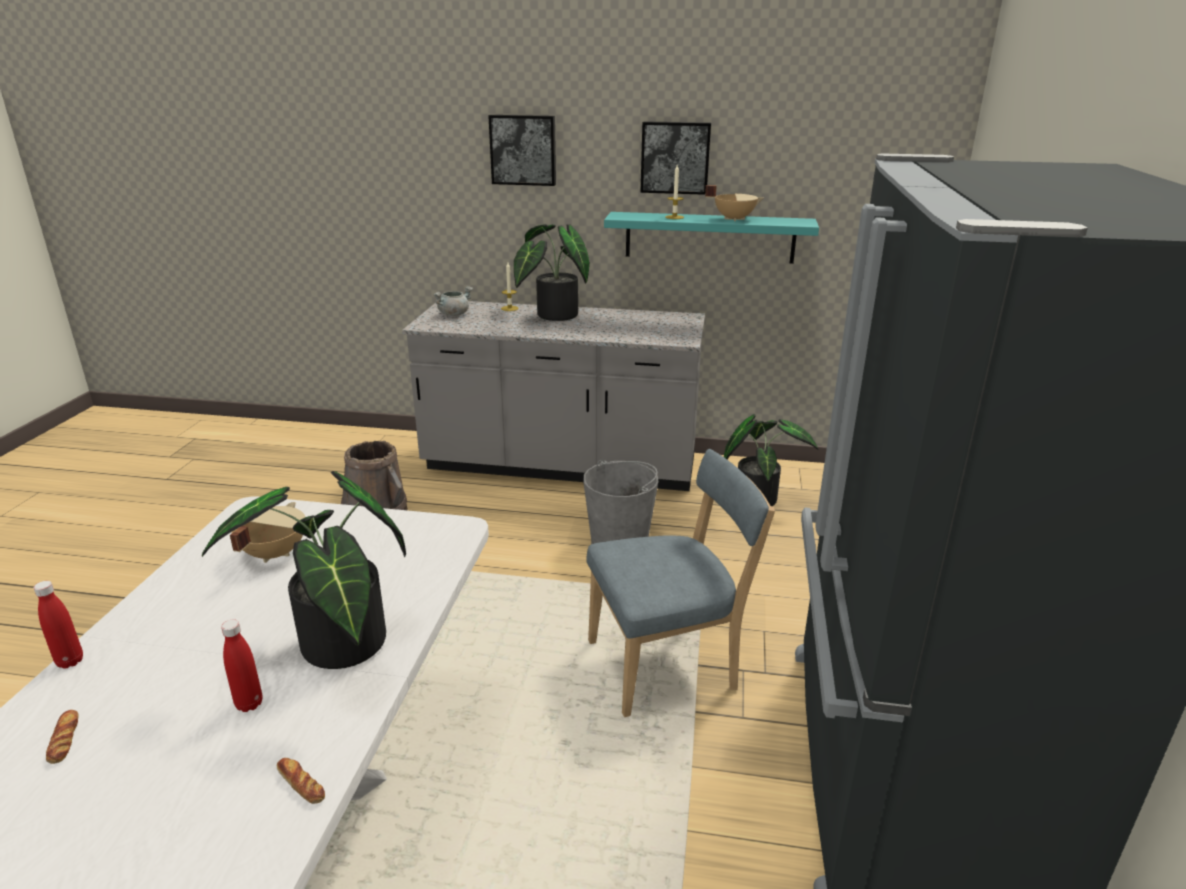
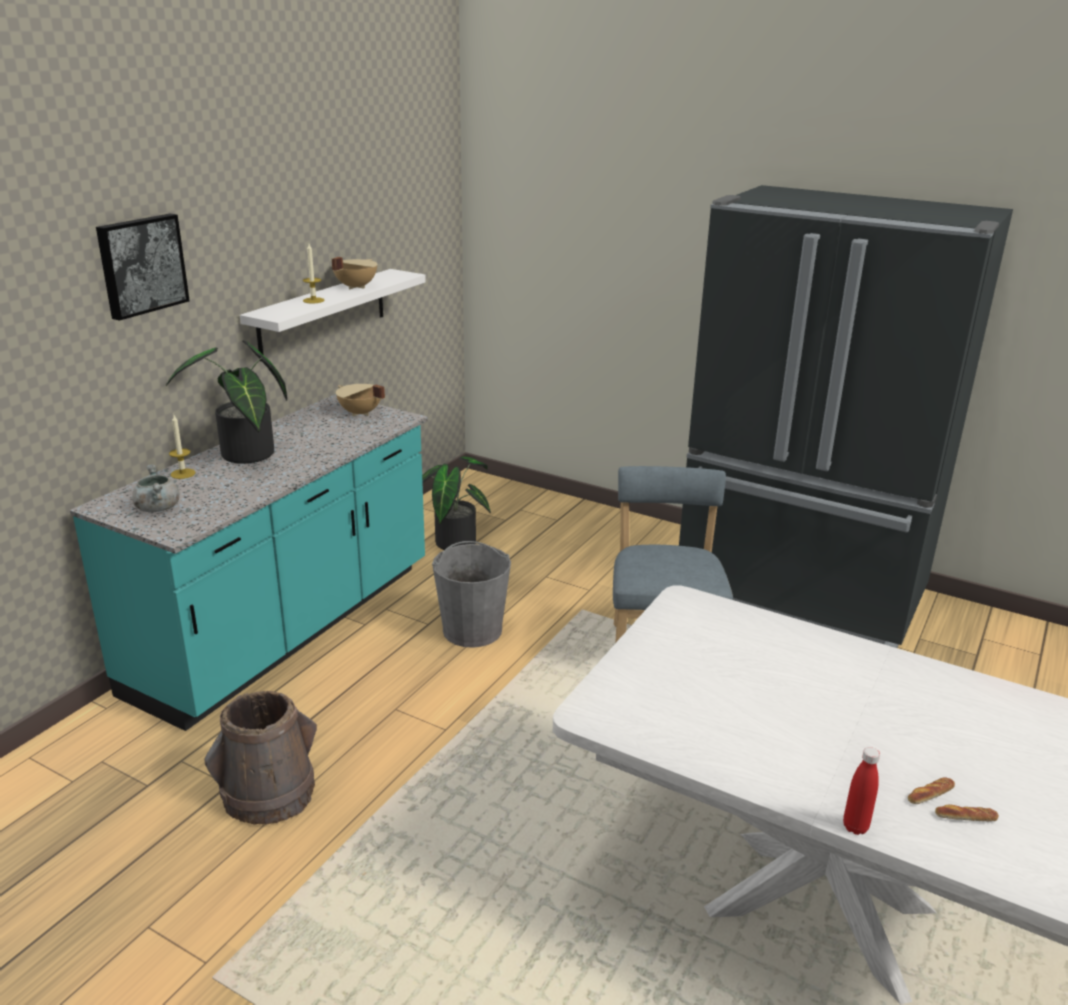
camera: 70 degrees left, 0 degrees up
potted plant [202,471,406,669] -> none
red bottle [221,619,263,712] -> none
beige cooking pot [230,502,305,563] -> beige cooking pot moved to [336,384,385,416]
bread [277,758,325,804] -> bread moved to [908,777,955,804]
grey counter [402,301,705,491] -> turquoise counter [70,394,428,731]
turquoise shelf [604,212,819,264] -> white shelf [240,269,426,361]
picture [640,121,711,195] -> none

